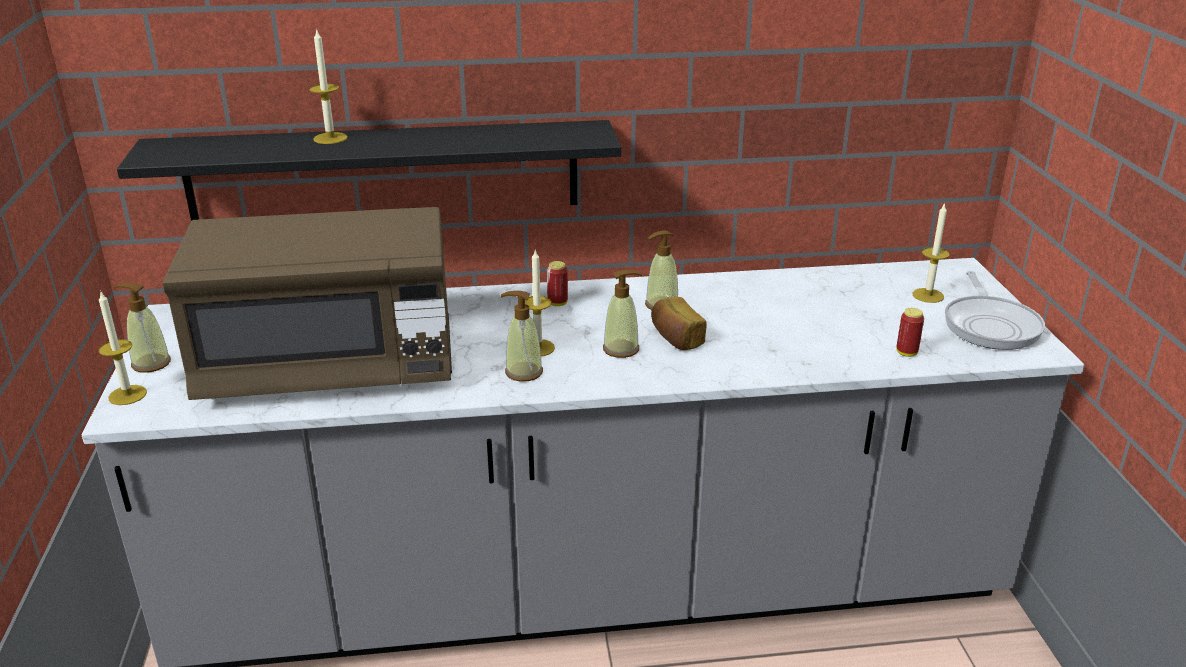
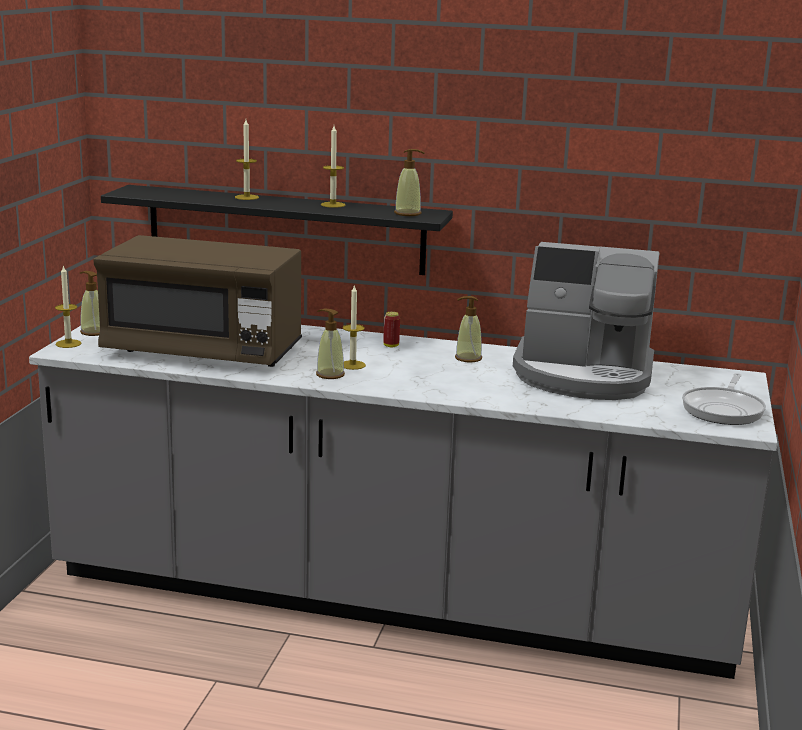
camera: 20 degrees right, 10 degrees down
soap dispenser [603,270,642,358] -> soap dispenser moved to [394,149,425,216]
bread [651,297,707,350] -> none
can [896,308,924,357] -> none
candle [913,203,950,303] -> candle moved to [321,126,345,208]
none -> coffee machine [513,242,660,400]

